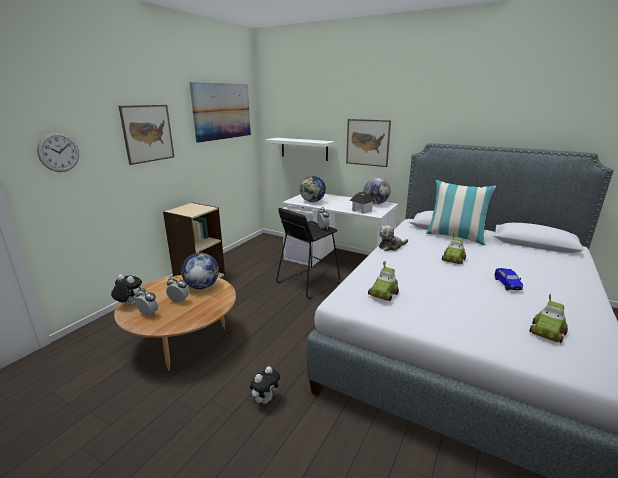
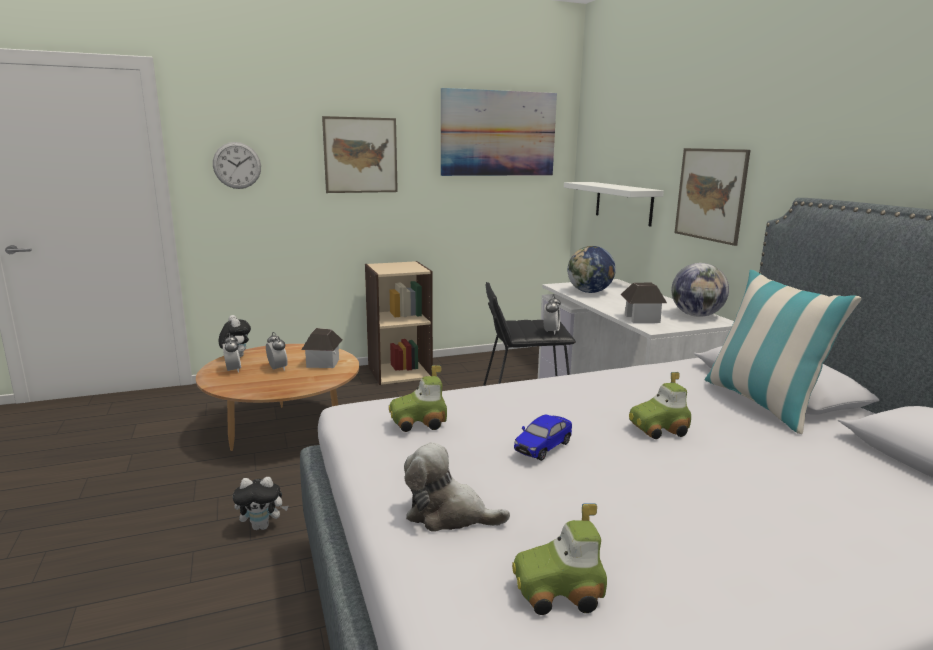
camera: 40 degrees right, 5 degrees down
globe [181,253,219,289] -> toy house [301,328,342,368]
plush toy [379,225,408,251] -> plush toy moved to [404,442,510,532]
toy car [495,268,523,290] -> toy car moved to [514,414,572,461]

